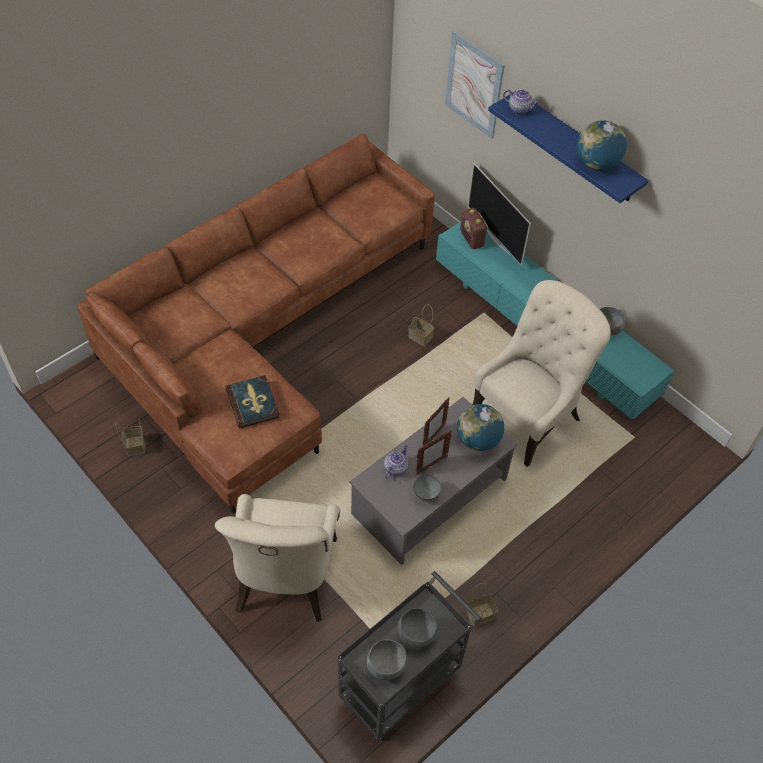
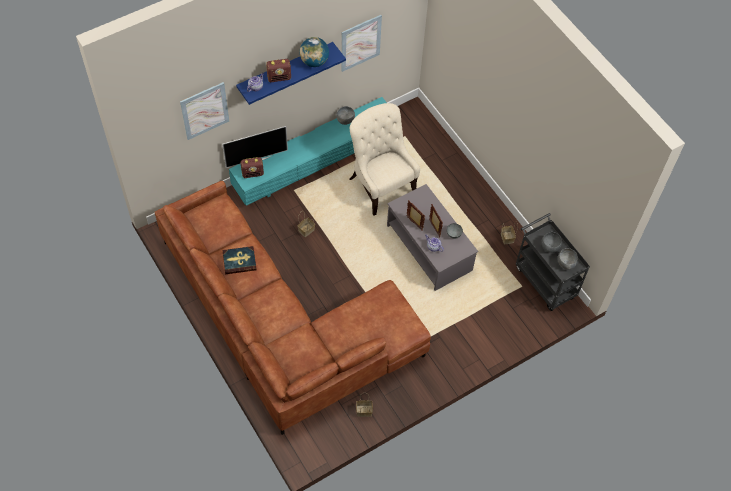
camera: 80 degrees left, 5 degrees up
beige armchair [215,494,340,622] -> none
book [226,375,280,428] -> book moved to [222,246,257,274]
globe [457,404,504,451] -> none
none -> radio [266,59,291,82]
none -> picture [341,15,382,72]

